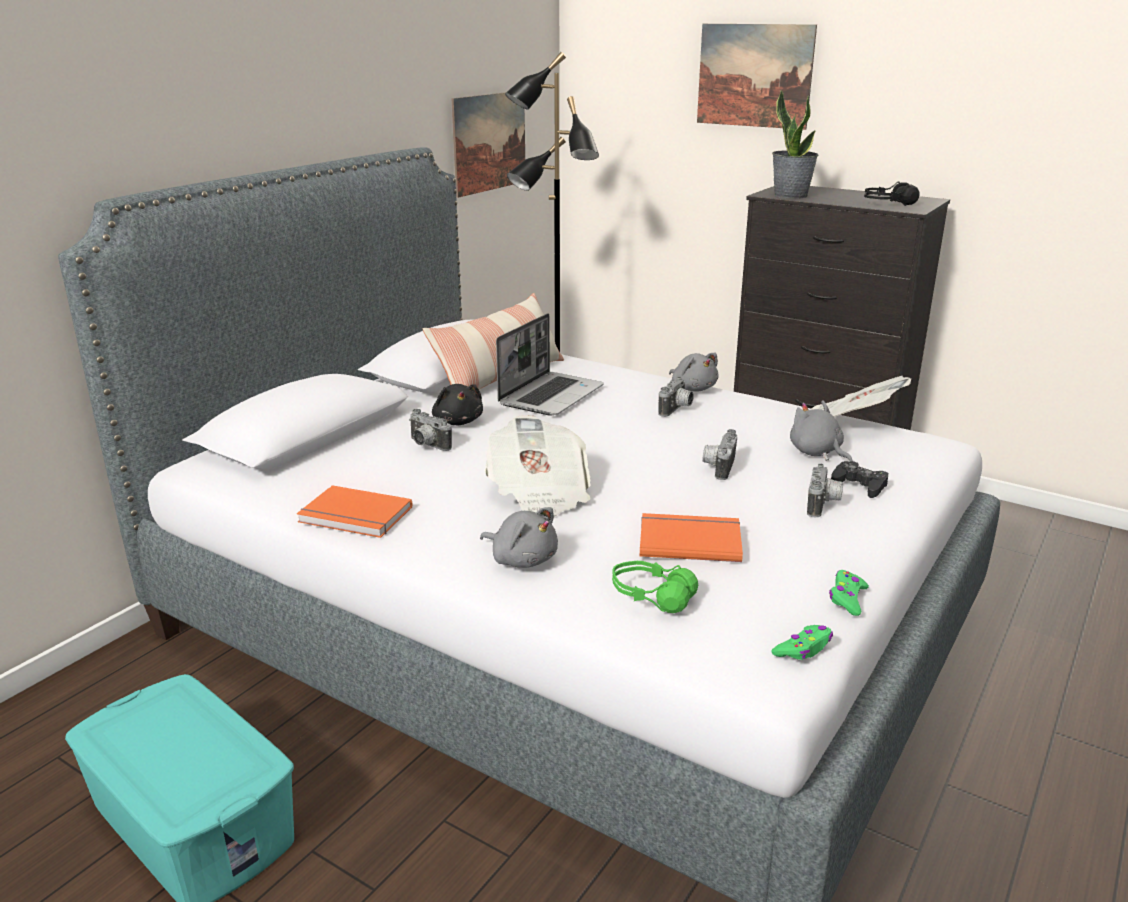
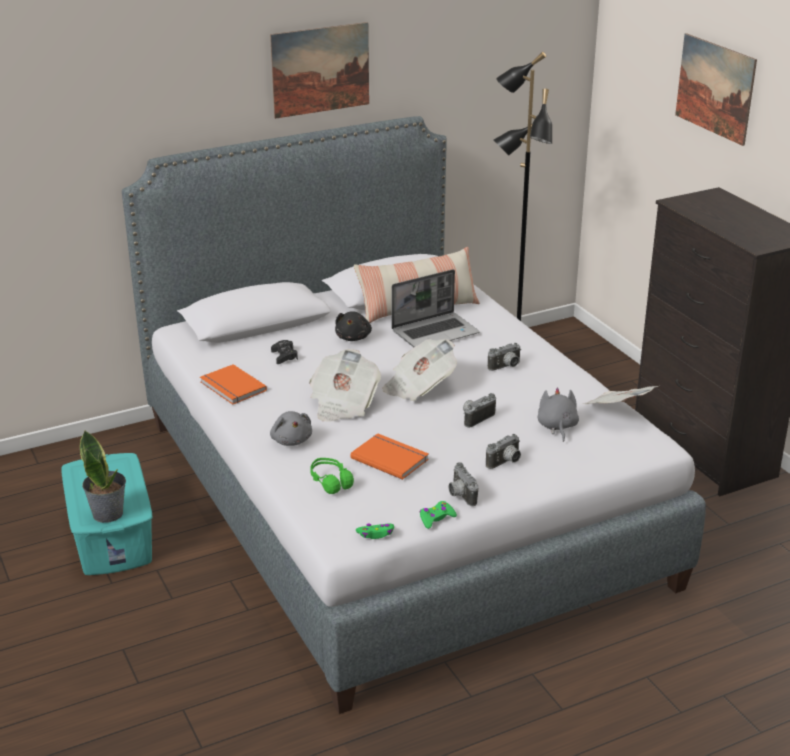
camera: 30 degrees right, 5 degrees up
camera [409,409,452,451] -> camera moved to [449,462,479,506]
picture [451,92,525,198] -> picture moved to [270,22,369,119]
grey plush toy [669,353,719,392] -> none
potted plant [772,90,819,199] -> potted plant moved to [80,431,126,523]
black game controller [831,461,889,498] -> black game controller moved to [271,340,298,364]
black headphones [864,181,920,206] -> none
none -> newspaper [382,339,457,401]

